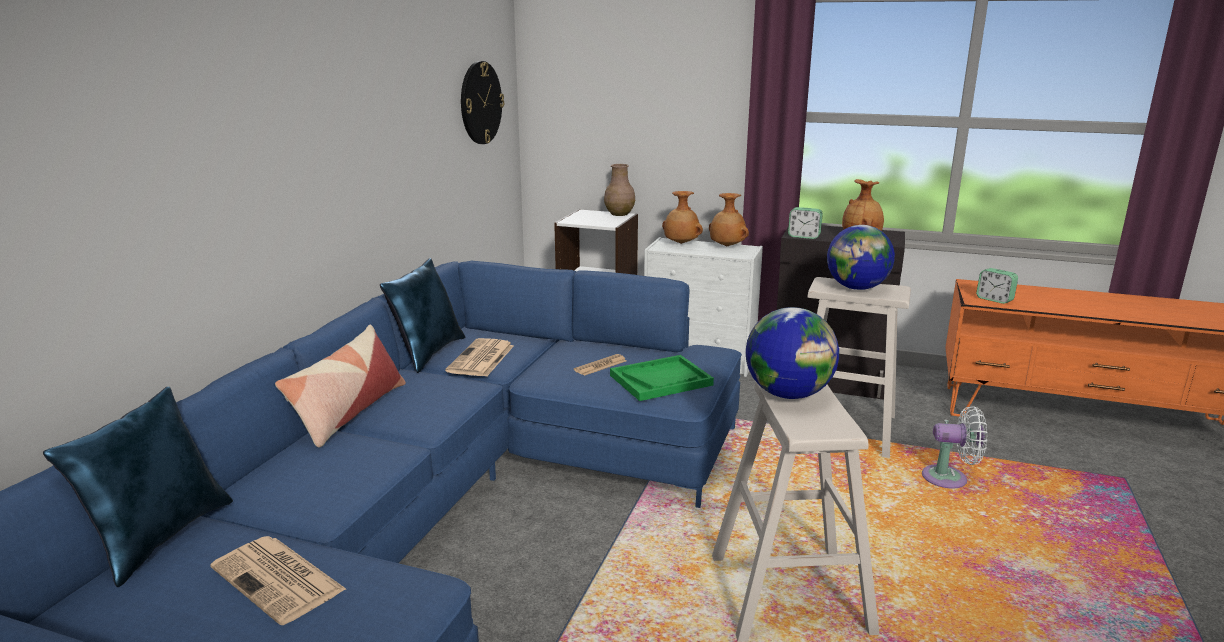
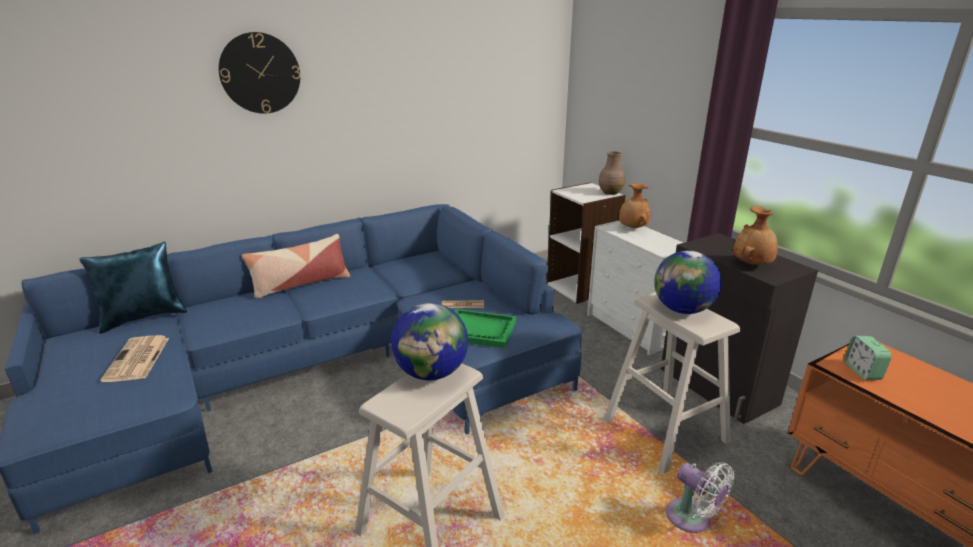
camera: 40 degrees right, 5 degrees up
blue pillow [380,258,465,373] -> none
newspaper [445,338,514,377] -> none
wall clock [461,61,504,144] -> wall clock moved to [219,32,300,114]
brown vase [709,193,749,246] -> none
alarm clock [788,207,823,239] -> none

